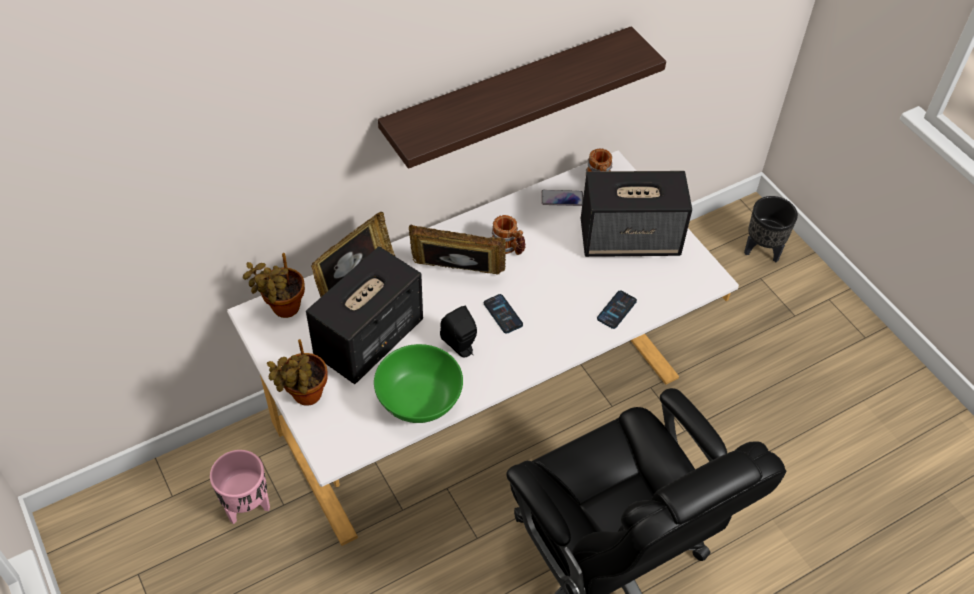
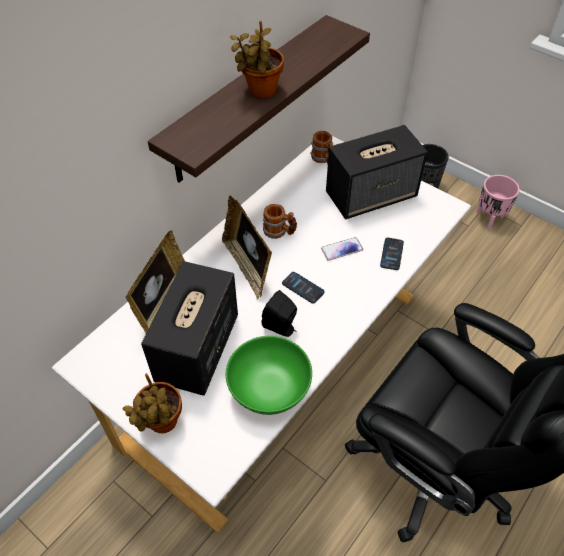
camera: 20 degrees left, 0 degrees up
pink planter [210,450,270,524] -> pink planter moved to [476,175,520,230]
potted plant [243,253,305,318] -> potted plant moved to [230,21,284,98]
picture frame [409,225,506,275] -> picture frame turned 105 degrees counterclockwise [222,195,272,300]
phone [541,190,583,206] -> phone moved to [321,237,363,261]

